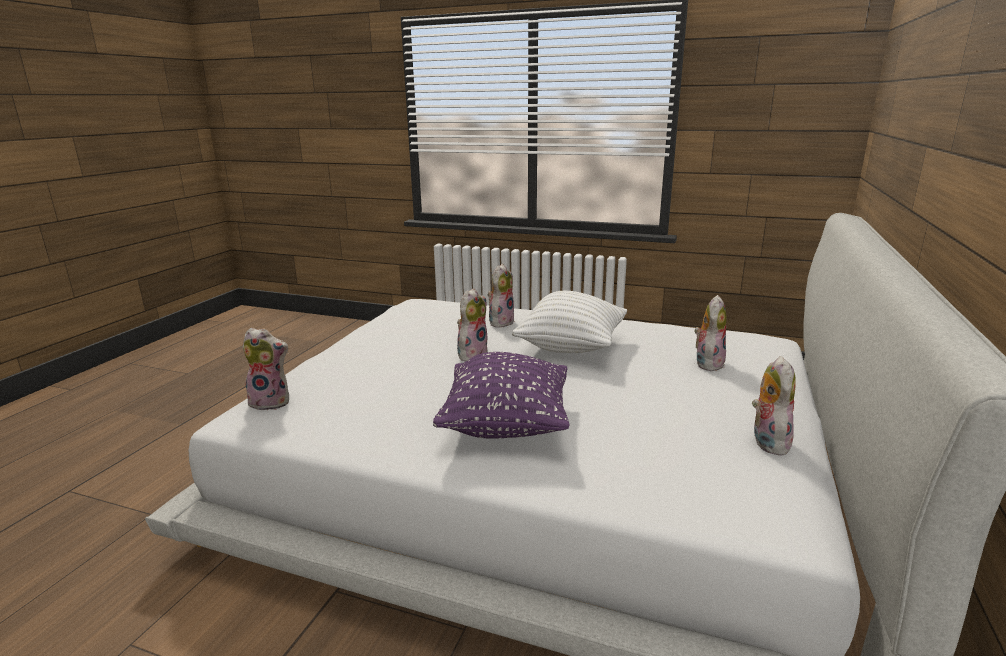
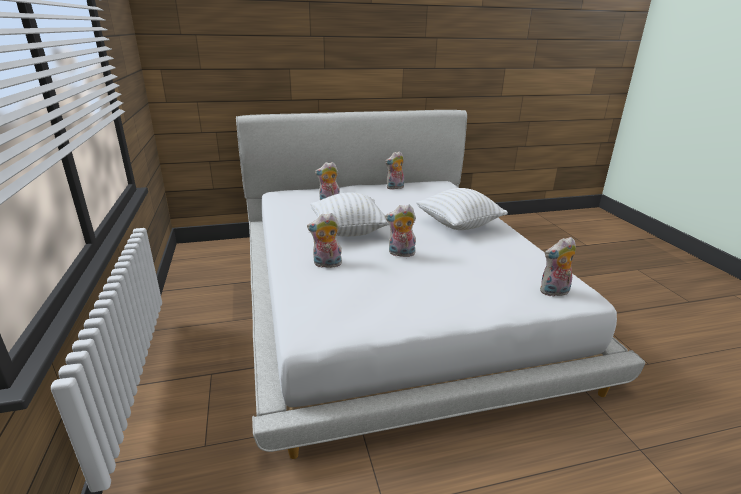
camera: 125 degrees left, 5 degrees up
plush toy [242,328,289,411] -> plush toy turned 75 degrees counterclockwise [540,237,576,297]
purple pillow [433,352,570,439] -> white pillow [416,188,508,230]

